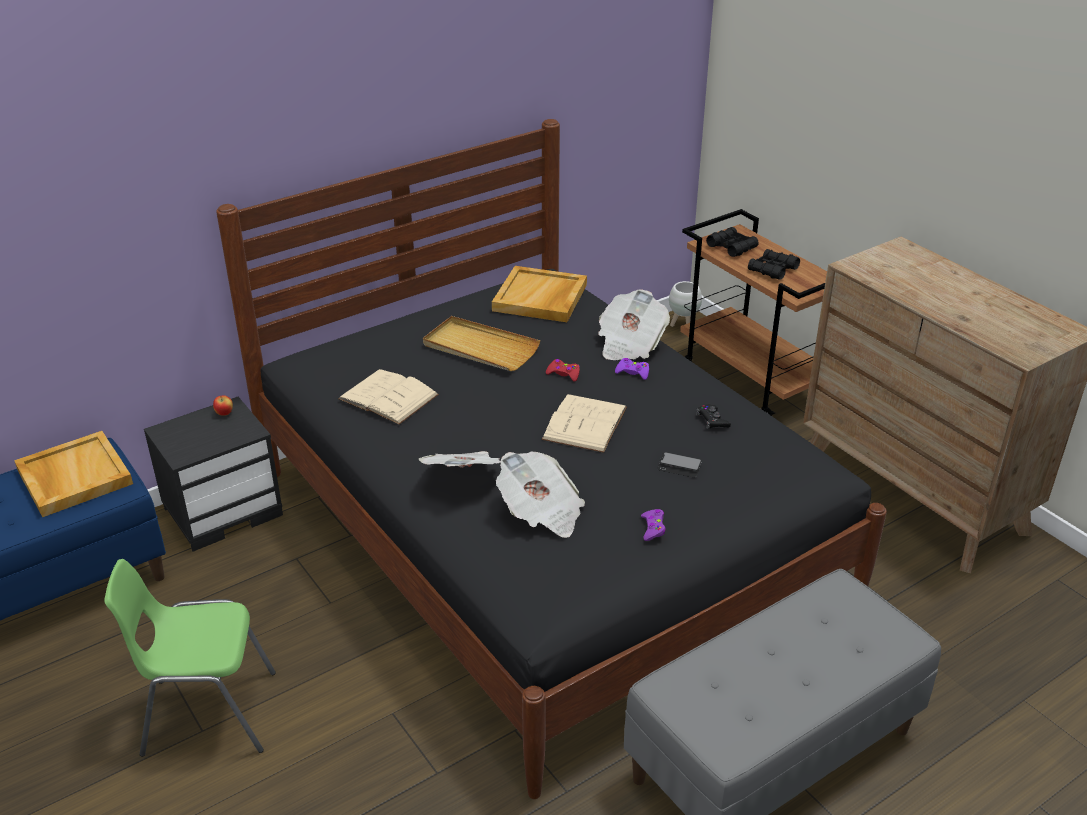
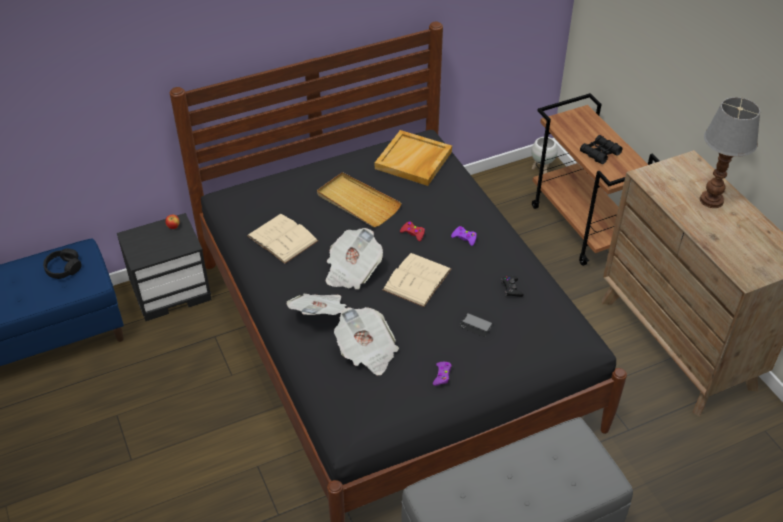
camera: 10 degrees right, 10 degrees up
beige tray [14,431,133,517] -> black headphones [43,248,81,279]
green chair [104,559,276,757] -> none
newspaper [598,289,670,360] -> newspaper moved to [326,228,383,289]
black binoculars [706,227,759,257] -> none
none -> table lamp [700,97,760,208]

